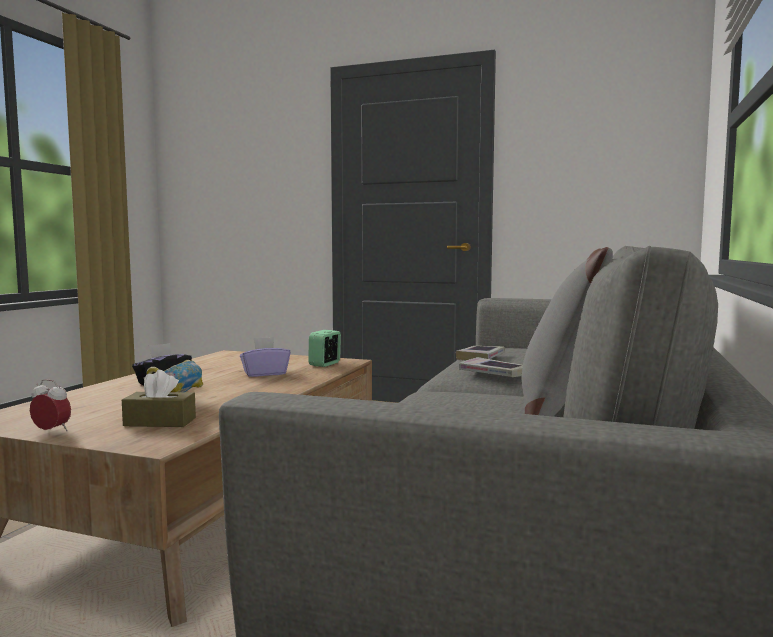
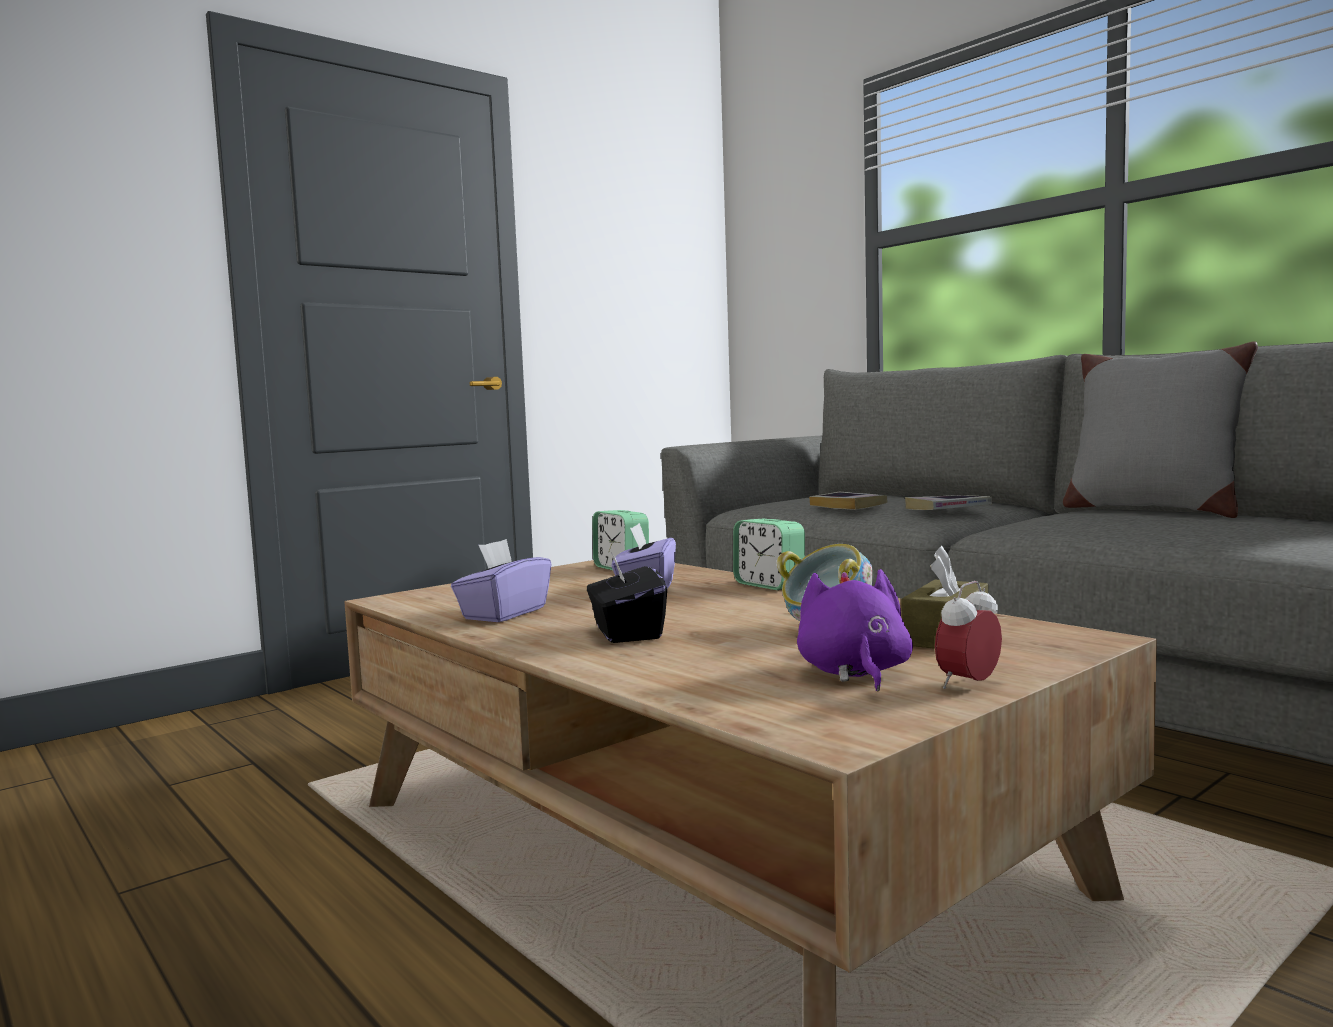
camera: 60 degrees left, 0 degrees up
none -> purple tissue box [451,539,552,622]
none -> alarm clock [733,519,805,590]
none -> purple plush toy [797,569,913,691]

